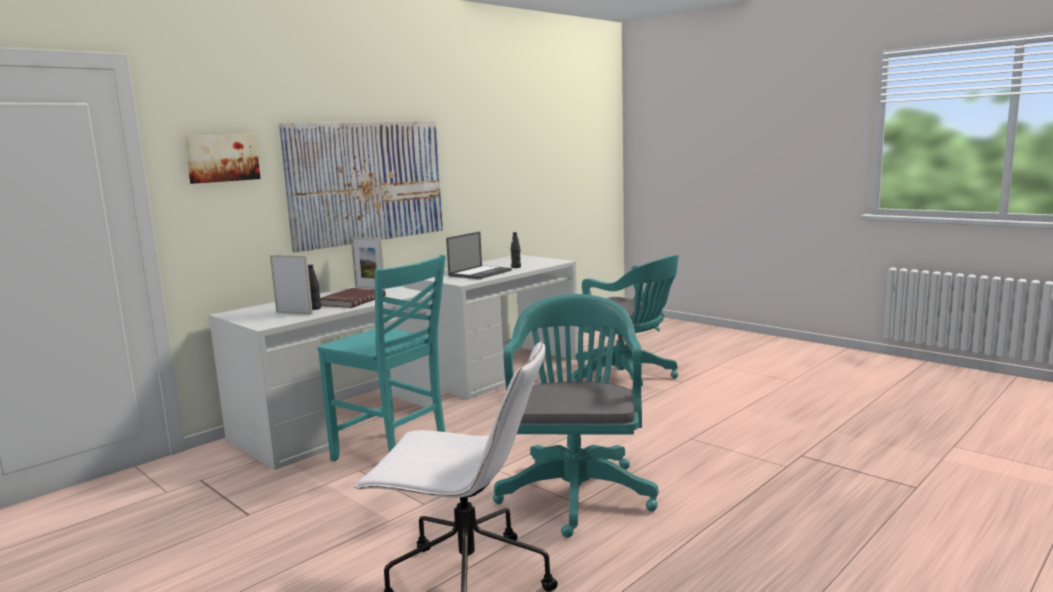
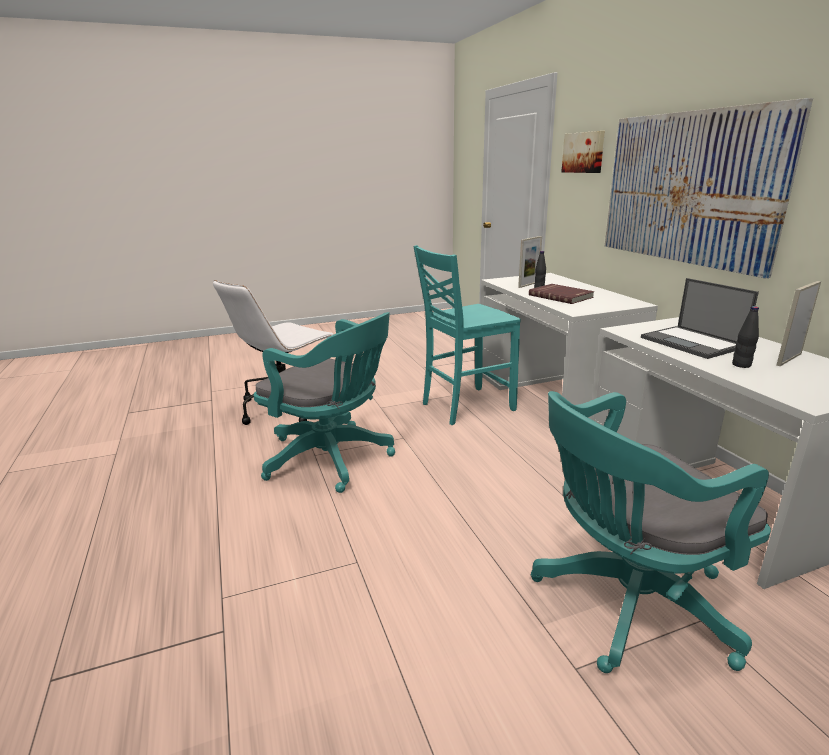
camera: 115 degrees right, 10 degrees up
picture frame [351,237,384,289] -> picture frame moved to [776,281,821,366]

